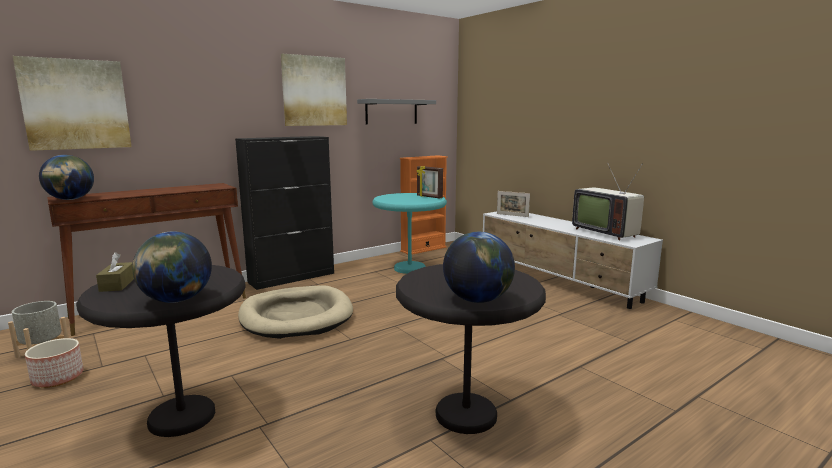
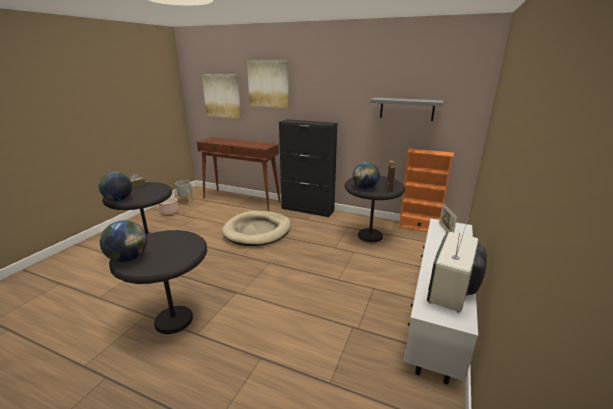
camera: 60 degrees right, 10 degrees up
globe [39,155,94,200] -> globe moved to [353,162,380,189]
picture [281,54,347,126] -> picture moved to [247,60,289,108]
turquoise side table [373,193,447,274] -> black side table [345,176,405,242]

